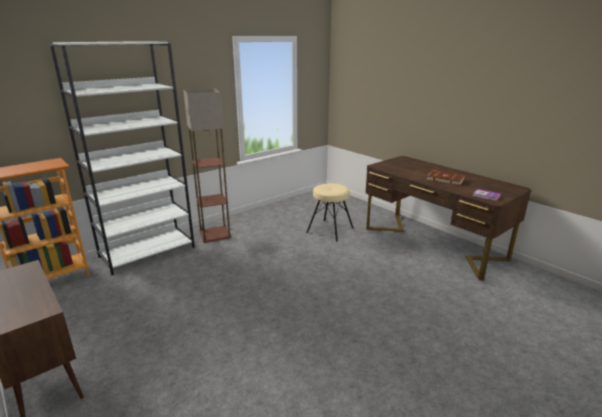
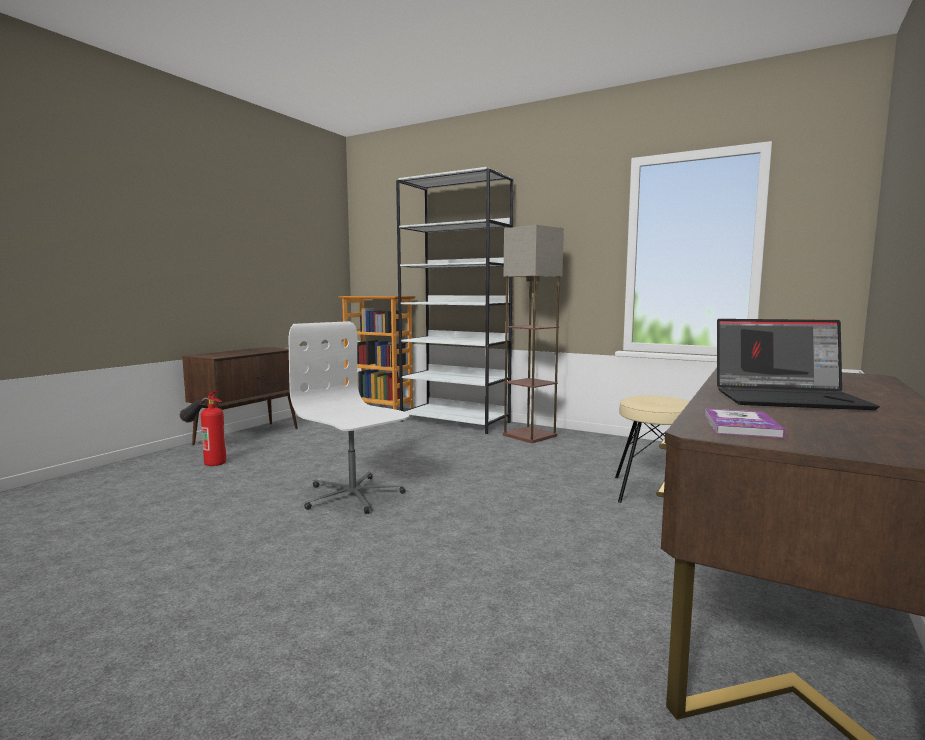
camera: 70 degrees right, 15 degrees down
brown book [426,170,465,186] -> laptop [717,319,880,410]
none -> fire extinguisher [180,389,226,466]
none -> white office chair [289,321,409,514]

